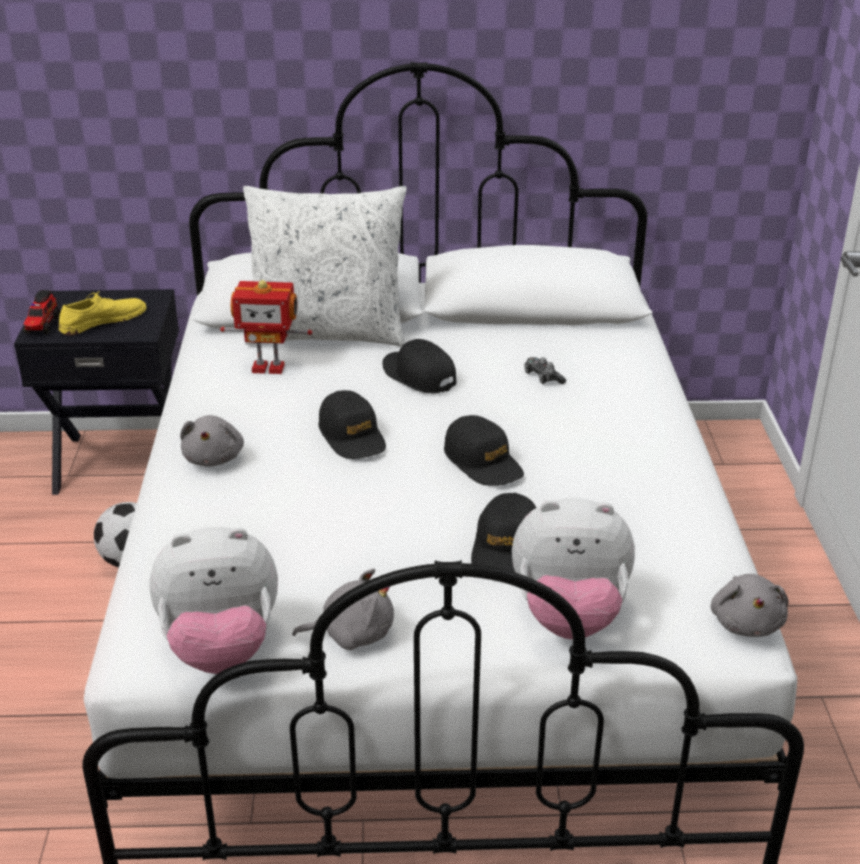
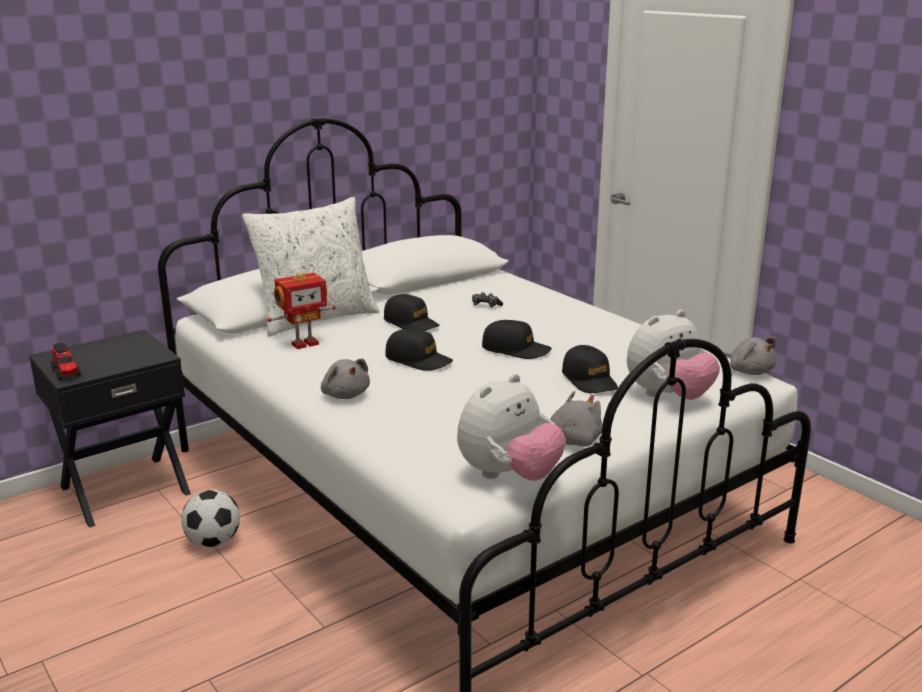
camera: 35 degrees left, 10 degrees down
yellow shoe [59,291,146,336] -> none
black cap [382,339,457,393] -> black cap turned 150 degrees counterclockwise [384,294,440,331]

